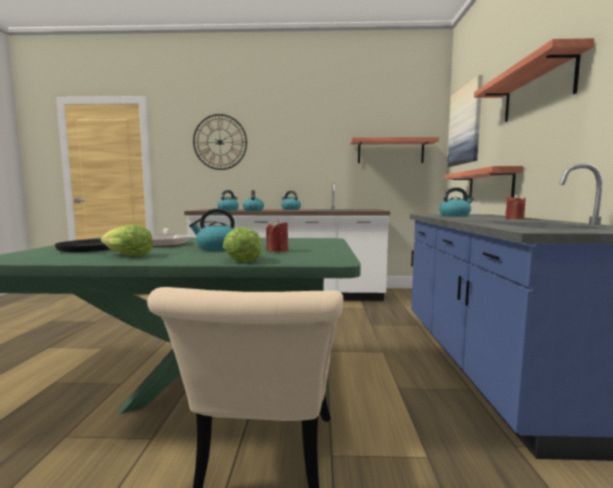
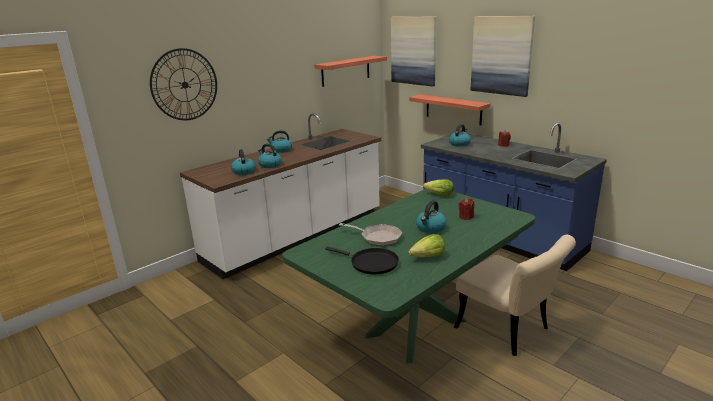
camera: 45 degrees left, 15 degrees up
lettuce [223,227,262,262] -> lettuce moved to [423,179,454,196]
shelf [474,38,594,122] -> picture [471,16,535,97]

